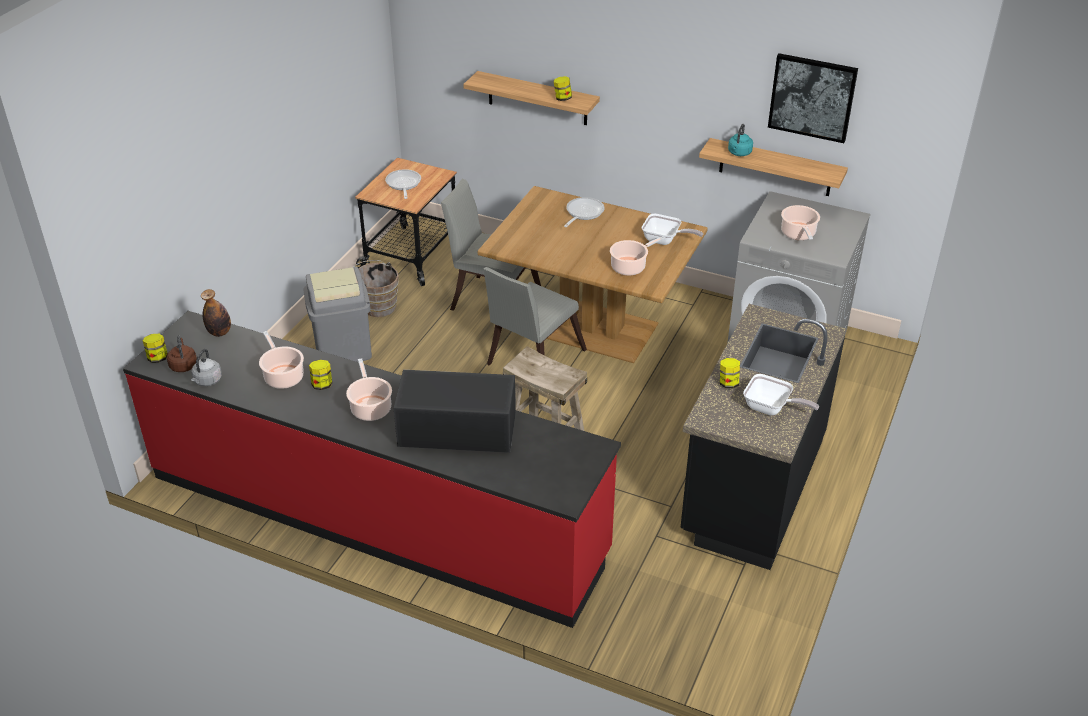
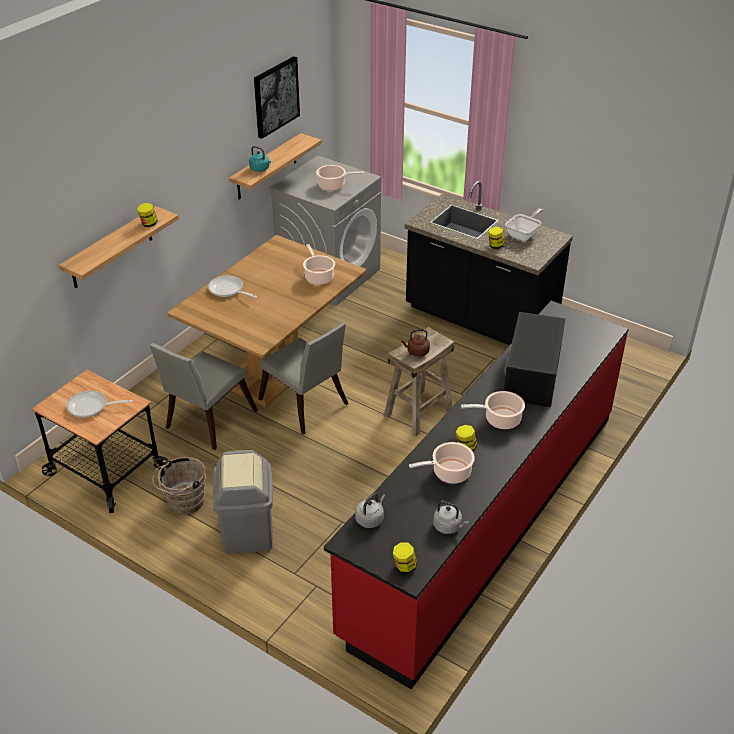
camera: 80 degrees left, 0 degrees up
brown kettle [167,336,197,372] -> brown kettle moved to [401,329,430,357]
bottle [201,289,231,337] -> grey kettle [355,493,385,528]
frying pan [642,214,703,245] -> none

